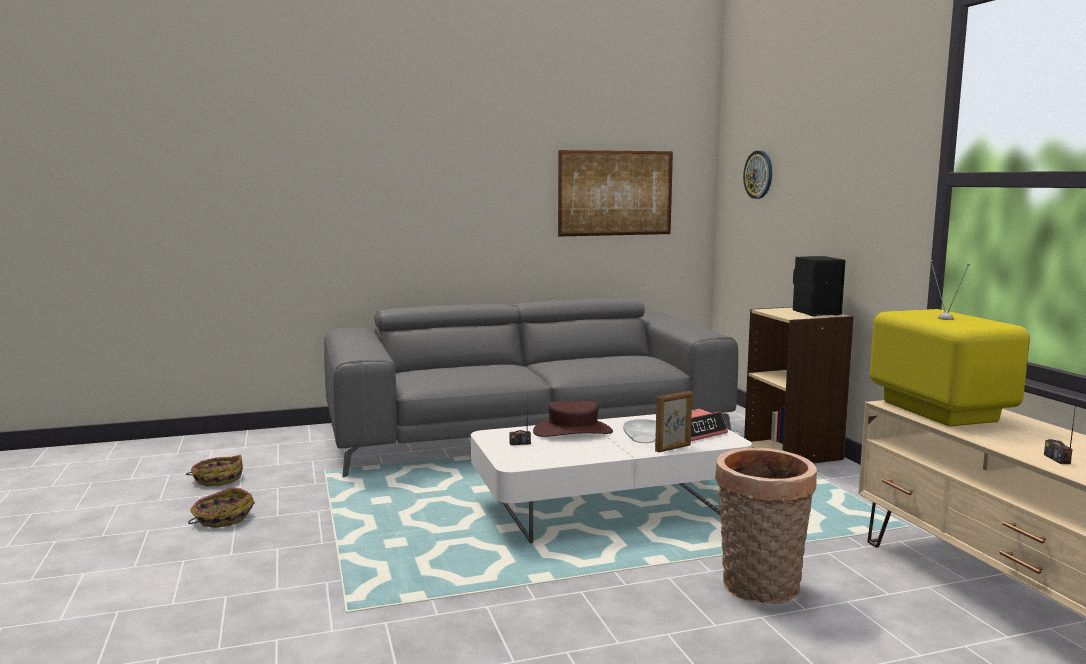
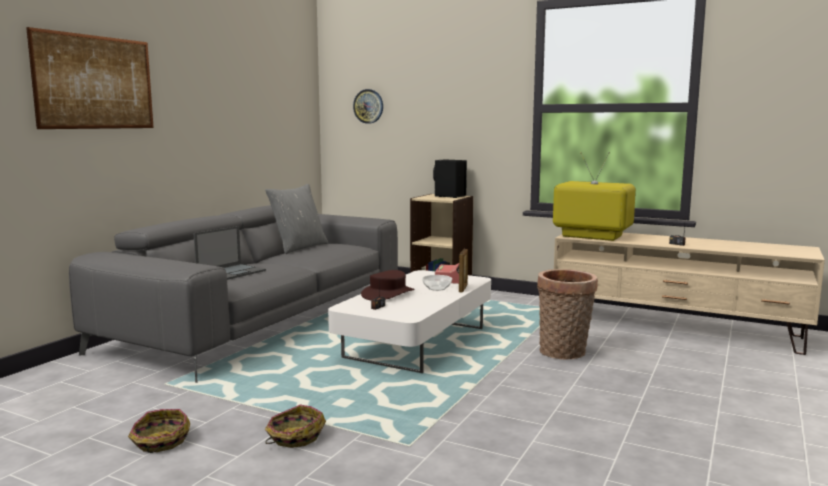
camera: 45 degrees left, 0 degrees up
basket [185,455,243,486] -> basket moved to [265,404,326,448]
picture [558,150,673,236] -> picture moved to [26,27,154,129]
none -> laptop [193,226,266,280]
none -> grey pillow [265,184,328,254]

